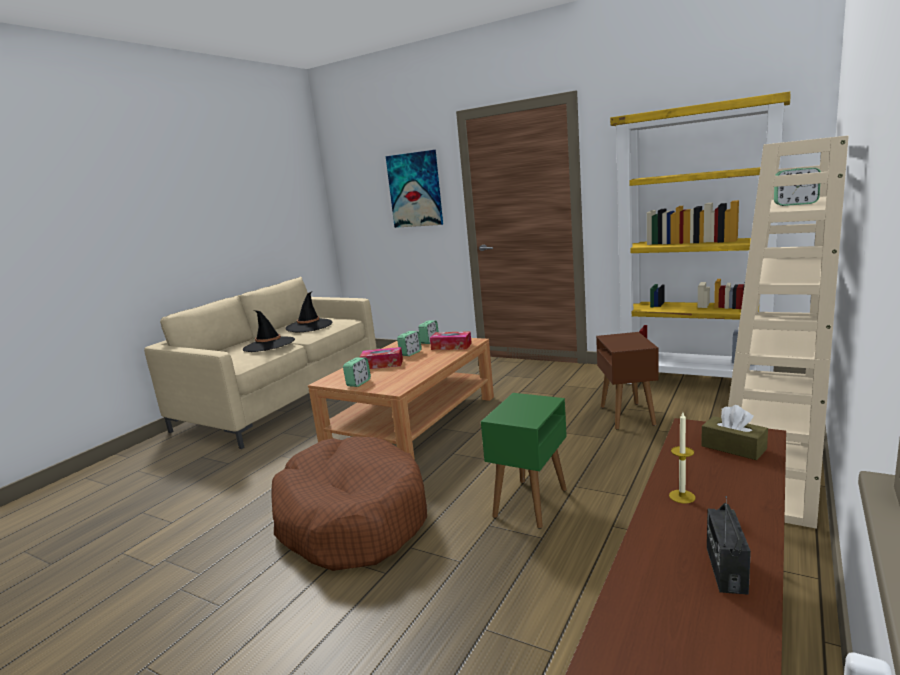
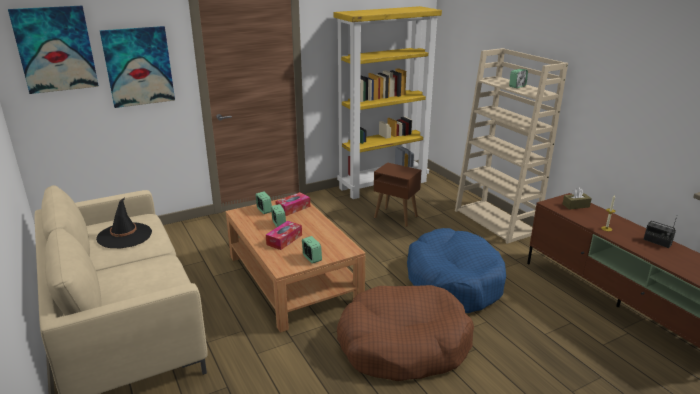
camera: 60 degrees left, 10 degrees up
black hat [243,310,295,352] -> none
green side table [481,393,567,529] -> blue dog bed [407,228,506,313]
none -> picture [8,6,99,94]

